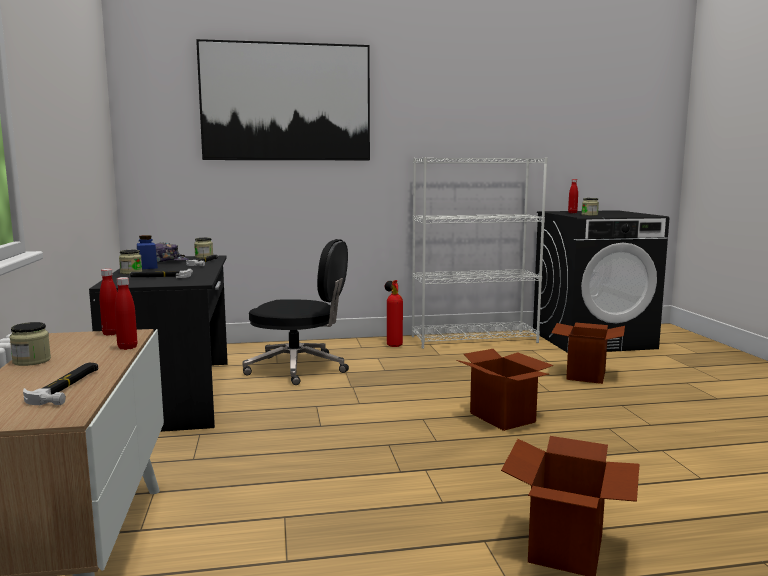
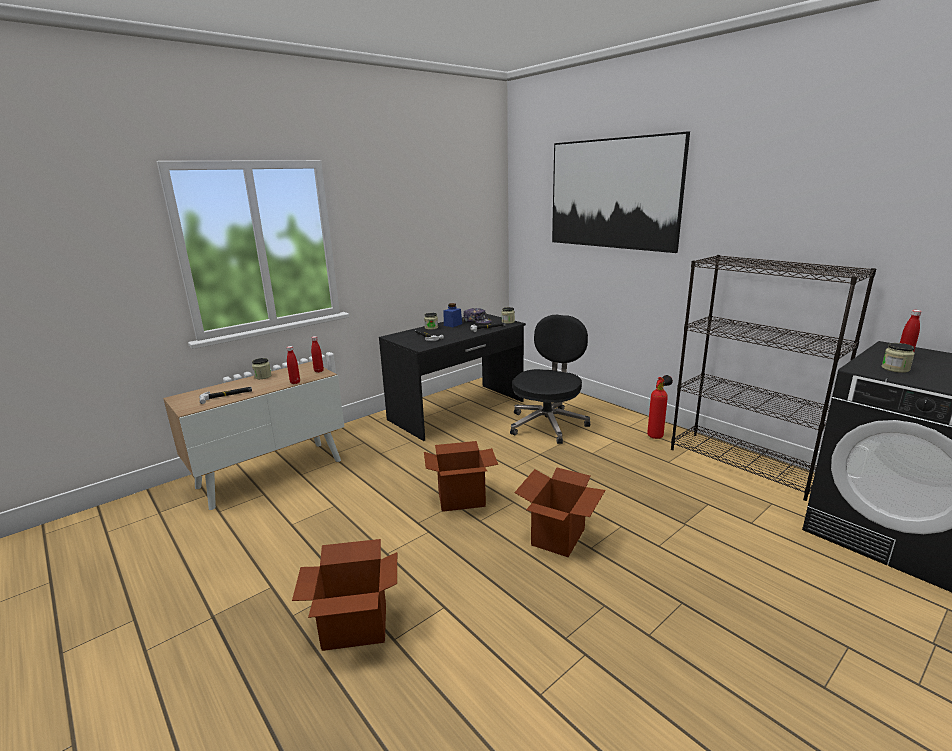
camera: 60 degrees right, 10 degrees up
black office chair [242,239,349,385] -> black office chair turned 135 degrees counterclockwise [510,315,590,444]
white bookcase [412,157,548,349] -> black bookcase [671,255,876,501]
cardboard box [551,322,625,384] -> cardboard box moved to [424,441,498,512]

